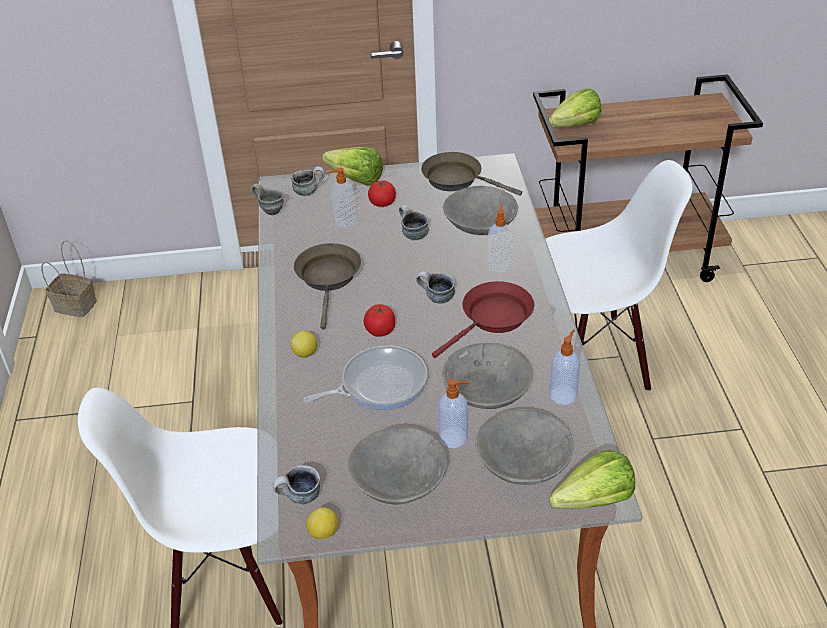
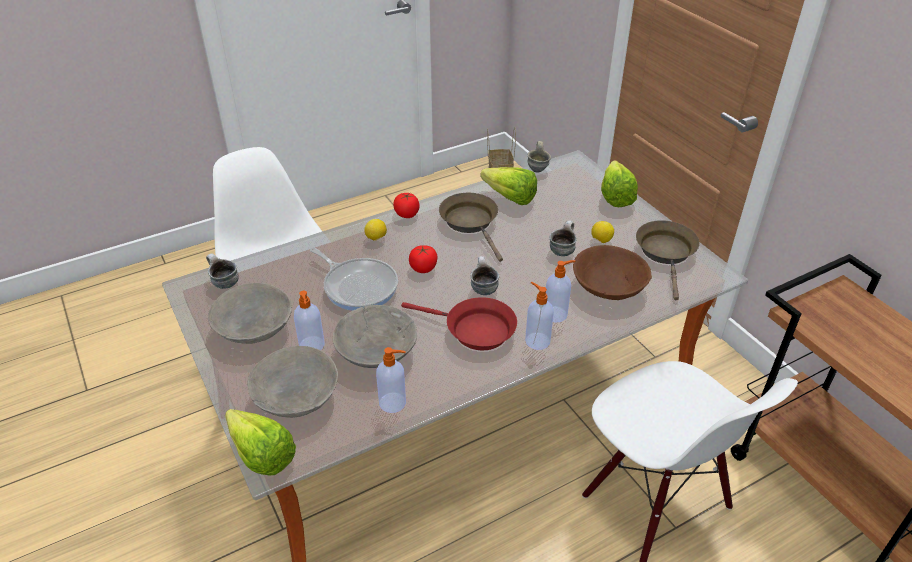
camera: 65 degrees right, 0 degrees up
mug [291,166,325,196] -> none
brown frying pan [294,243,361,330] -> brown frying pan turned 90 degrees counterclockwise [439,193,503,262]
lemon [306,507,338,540] -> lemon moved to [591,221,614,243]
soap dispenser [327,168,356,228] -> soap dispenser moved to [525,282,554,350]
tomato [368,181,396,207] -> tomato moved to [393,193,420,218]
grey bowl [443,186,518,235] -> brown bowl [573,245,652,300]
lettuce [548,89,601,127] -> lettuce moved to [480,167,537,205]

